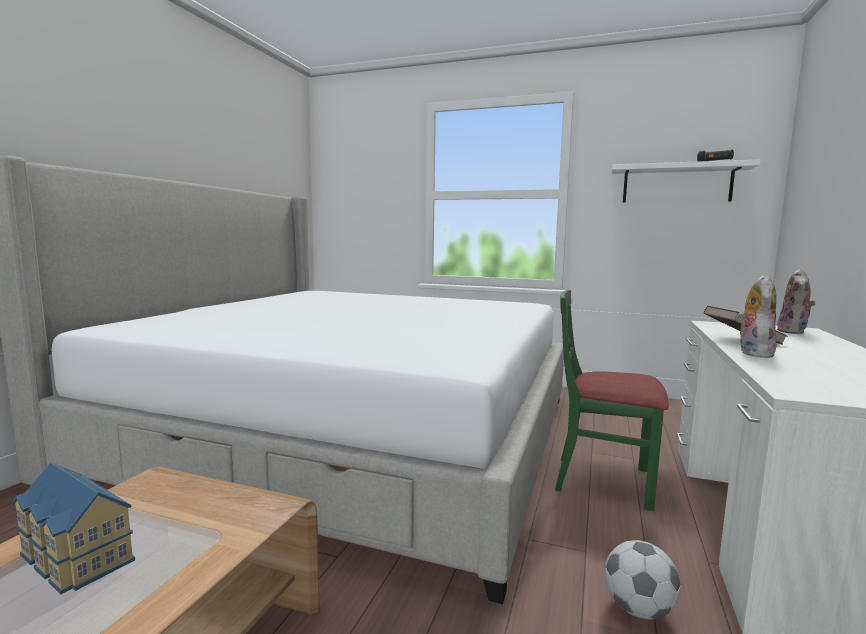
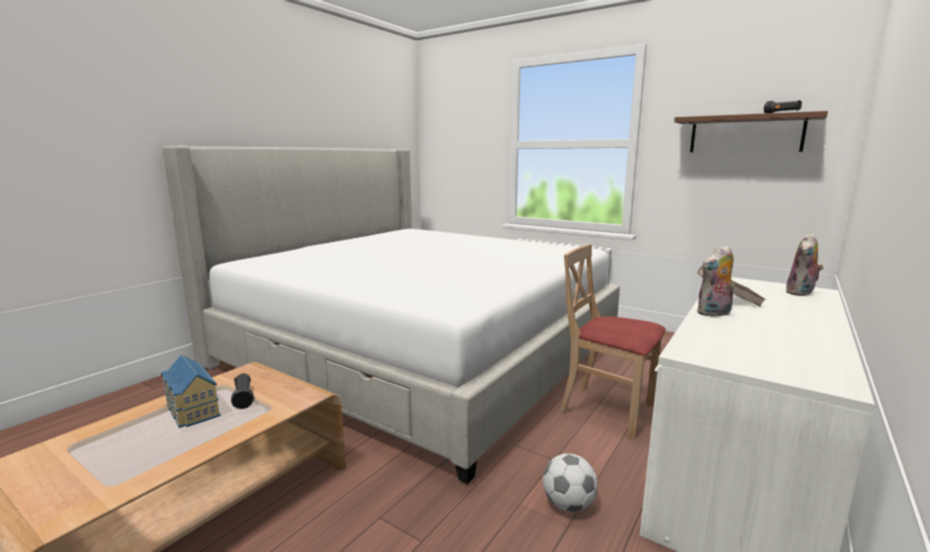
camera: 15 degrees right, 5 degrees up
green chair [555,290,669,511] -> beige chair [560,244,666,439]
white shelf [612,160,761,202] -> brown shelf [674,111,828,152]
plush toy [737,275,777,358] -> plush toy turned 150 degrees counterclockwise [697,245,735,317]
none -> black flashlight [231,373,254,409]

